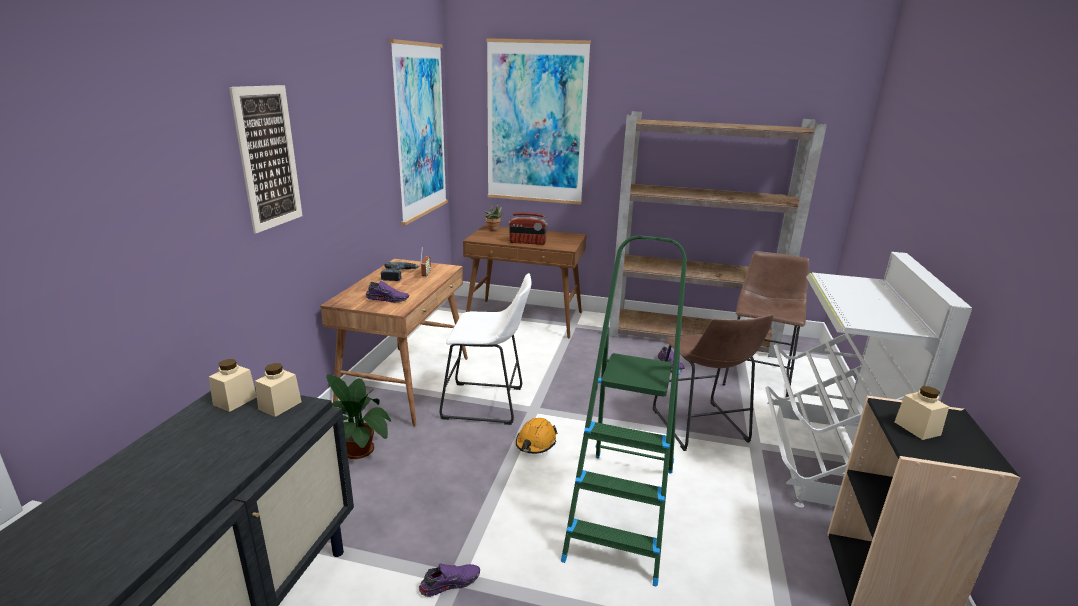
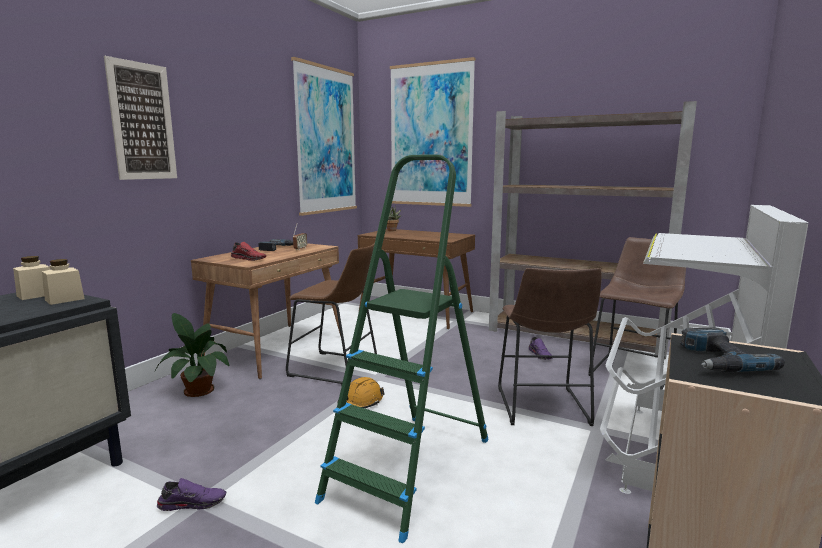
camera: 15 degrees right, 10 degrees down
purple shoe [365,281,410,303] -> red shoe [231,242,266,261]
white stool [440,273,531,425] -> brown stool [286,243,377,386]
radio [508,213,548,245] -> none
beige jar [894,386,949,440] -> power drill [680,328,785,372]

